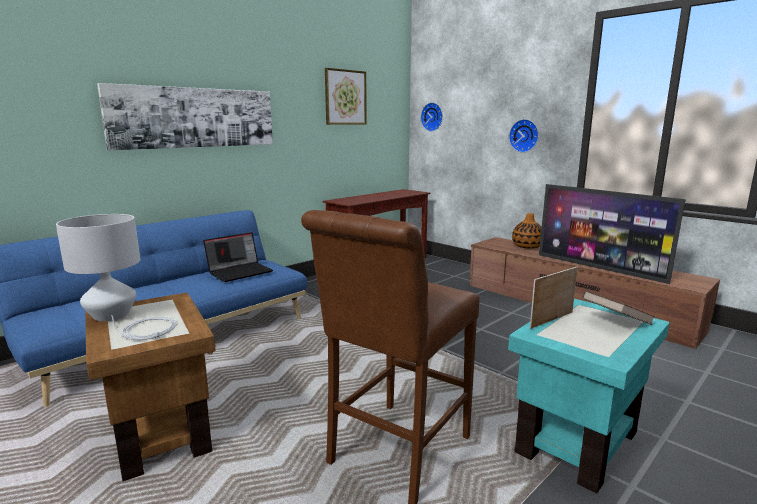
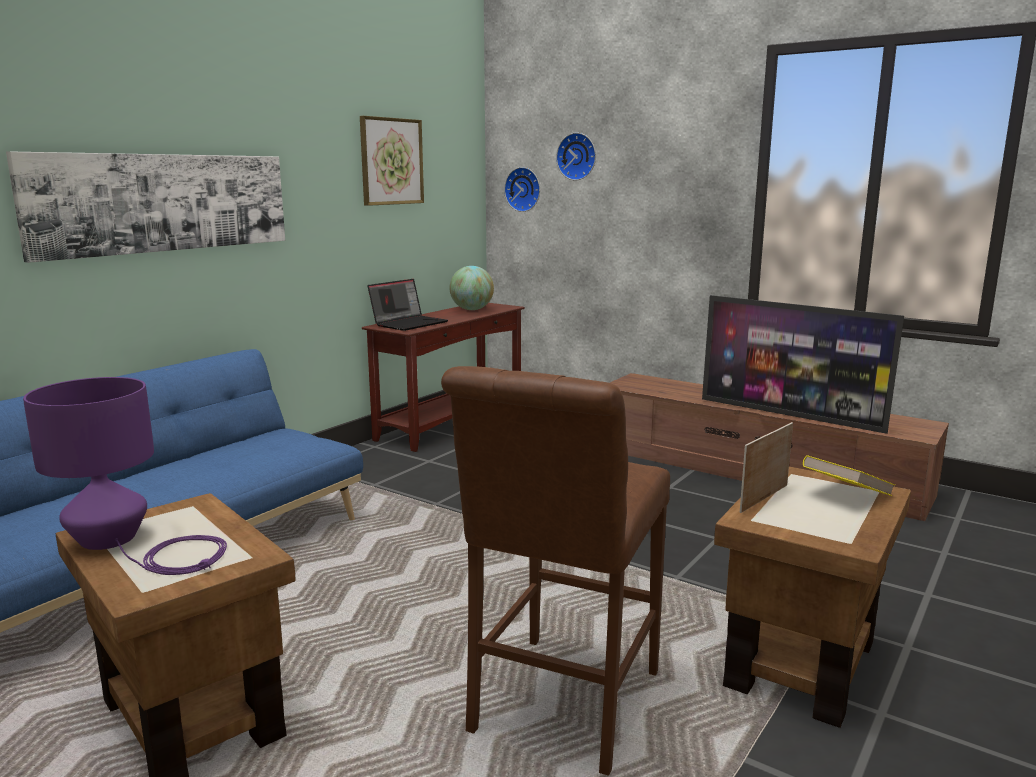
camera: 10 degrees left, 0 degrees up
white table lamp [56,214,178,340] -> purple table lamp [23,377,227,575]
laptop [203,232,273,282] -> laptop moved to [368,279,448,331]
turquoise side table [508,299,670,493] -> brown side table [714,466,911,728]
wall clock [509,119,539,153] -> wall clock moved to [556,133,596,181]
vase [512,213,542,249] -> none
brown book [583,291,655,325] -> yellow book [803,455,895,496]
none -> globe [450,266,494,310]

